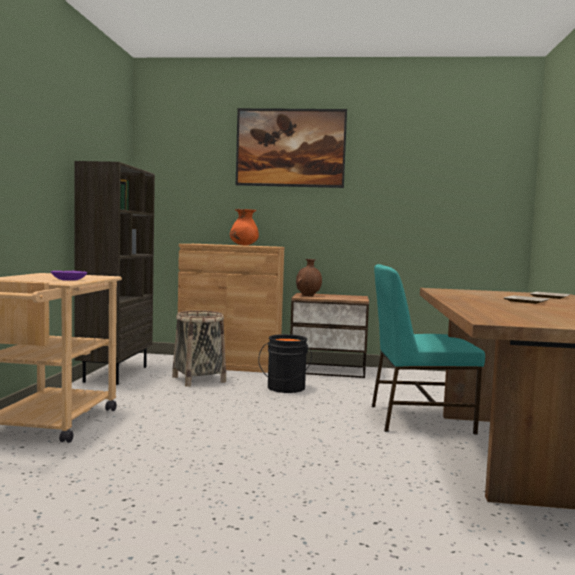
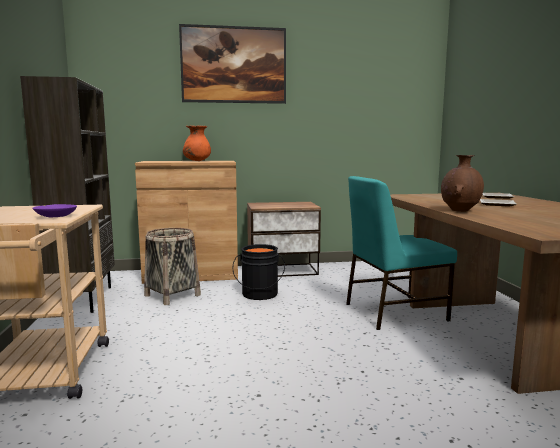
camera: 15 degrees left, 5 degrees up
brown vase [296,259,322,296] -> brown vase moved to [441,155,484,212]

